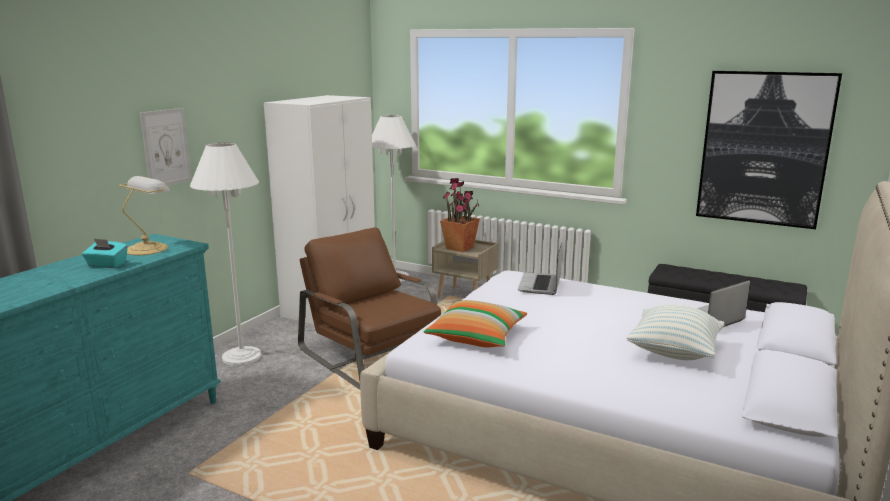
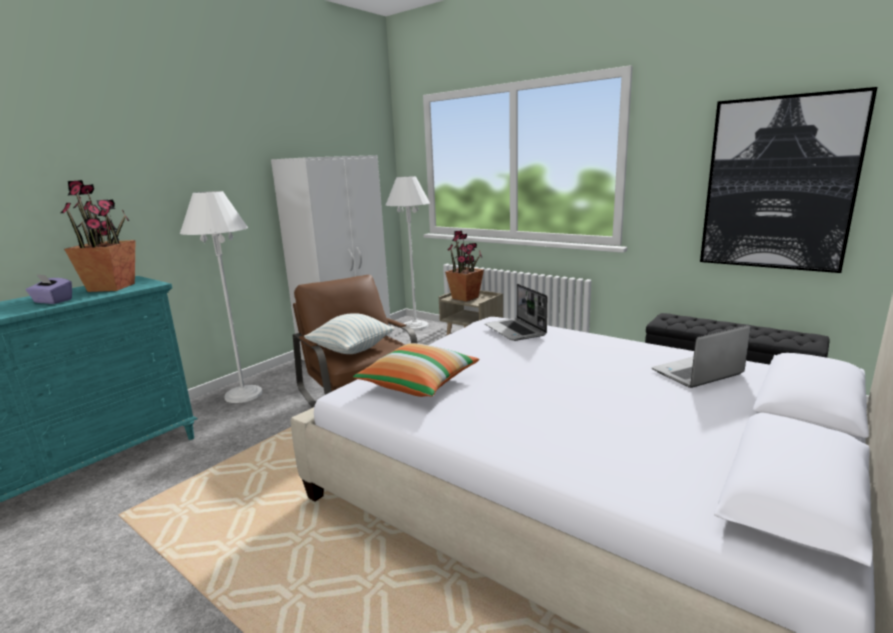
camera: 10 degrees right, 0 degrees up
turquoise tissue box [82,238,128,268] -> purple tissue box [26,274,72,304]
table lamp [119,176,170,255] -> potted plant [61,180,135,292]
picture [140,108,192,186] -> none
laptop [518,242,562,295] -> laptop turned 45 degrees counterclockwise [485,284,547,341]
pillow [626,305,724,360] -> pillow moved to [304,313,395,354]

